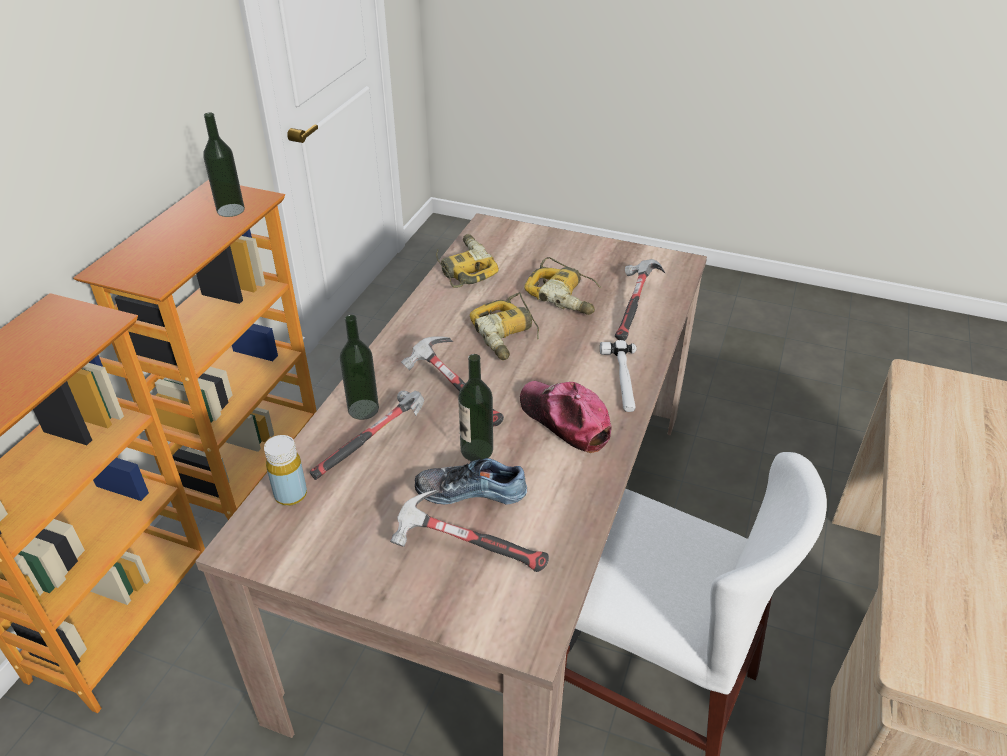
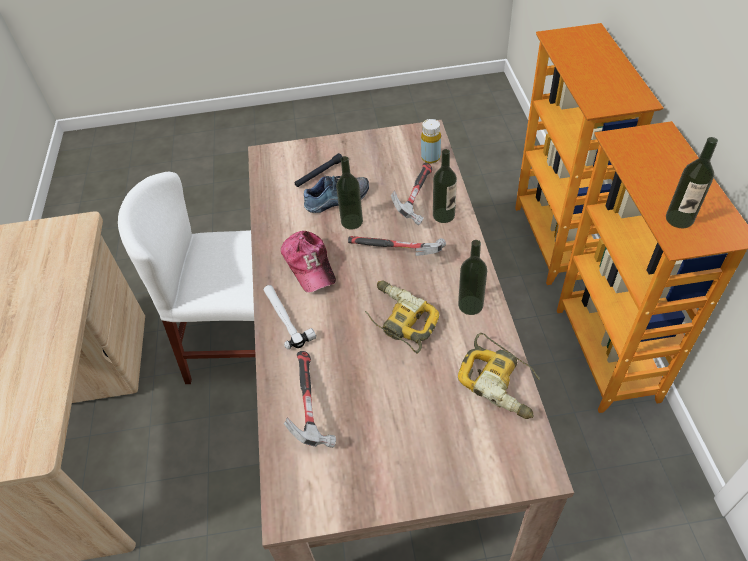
camera: 155 degrees right, 10 degrees up
hammer [390,490,549,572] -> black flashlight [295,153,343,187]
cap [520,381,612,453] -> cap turned 45 degrees clockwise [281,231,336,292]
power drill [524,257,602,315] -> none
none -> bottle [458,240,487,315]

